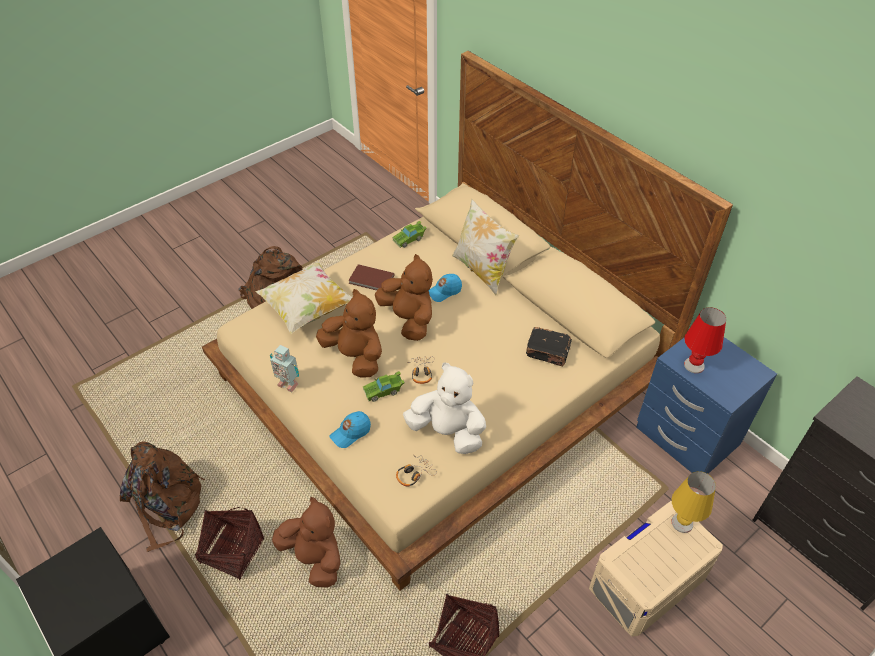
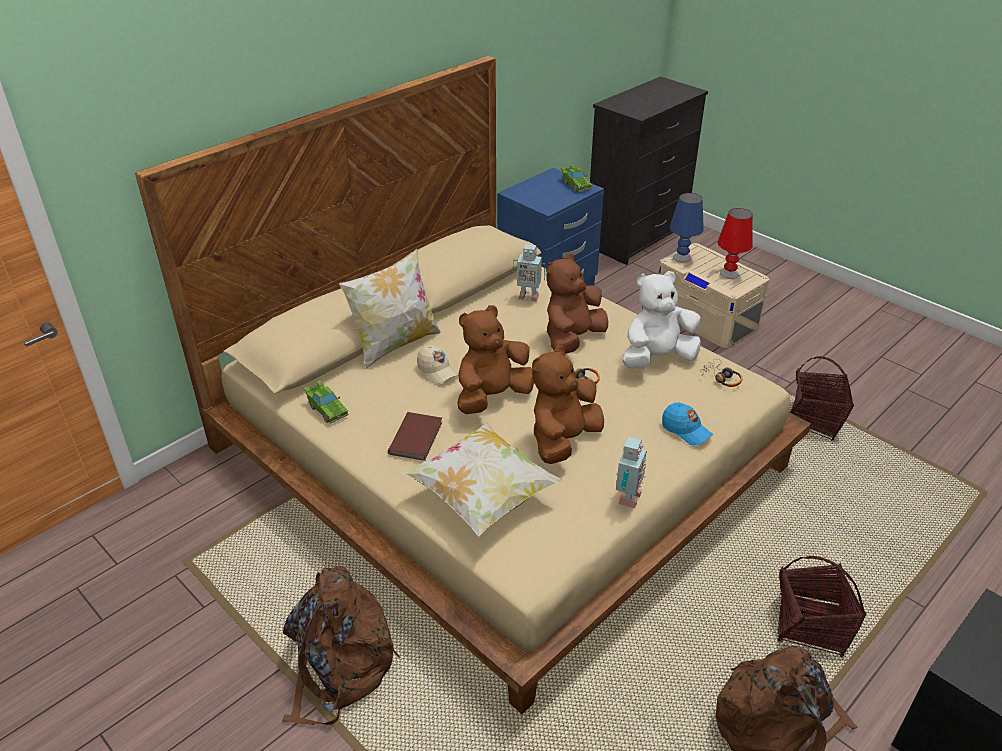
camera: 95 degrees left, 10 degrees down
brown plush toy [272,497,340,587] -> brown plush toy moved to [546,253,608,354]
green toy car [362,371,405,402] -> green toy car moved to [561,165,592,192]
white plush toy [403,363,486,454] -> white plush toy turned 45 degrees clockwise [622,271,701,369]
blue cap [429,274,462,302] -> beige cap [417,345,458,384]
black book [526,327,572,367] -> toy robot [513,244,545,302]
yellow table lamp [671,471,716,533] -> blue table lamp [670,193,704,263]
red table lamp [684,307,726,373] -> red table lamp moved to [718,208,753,279]

